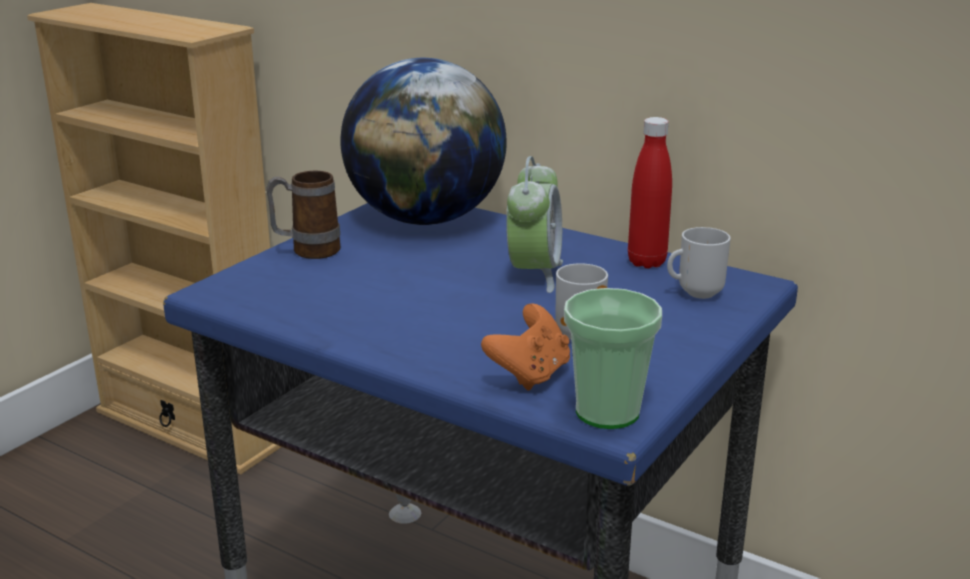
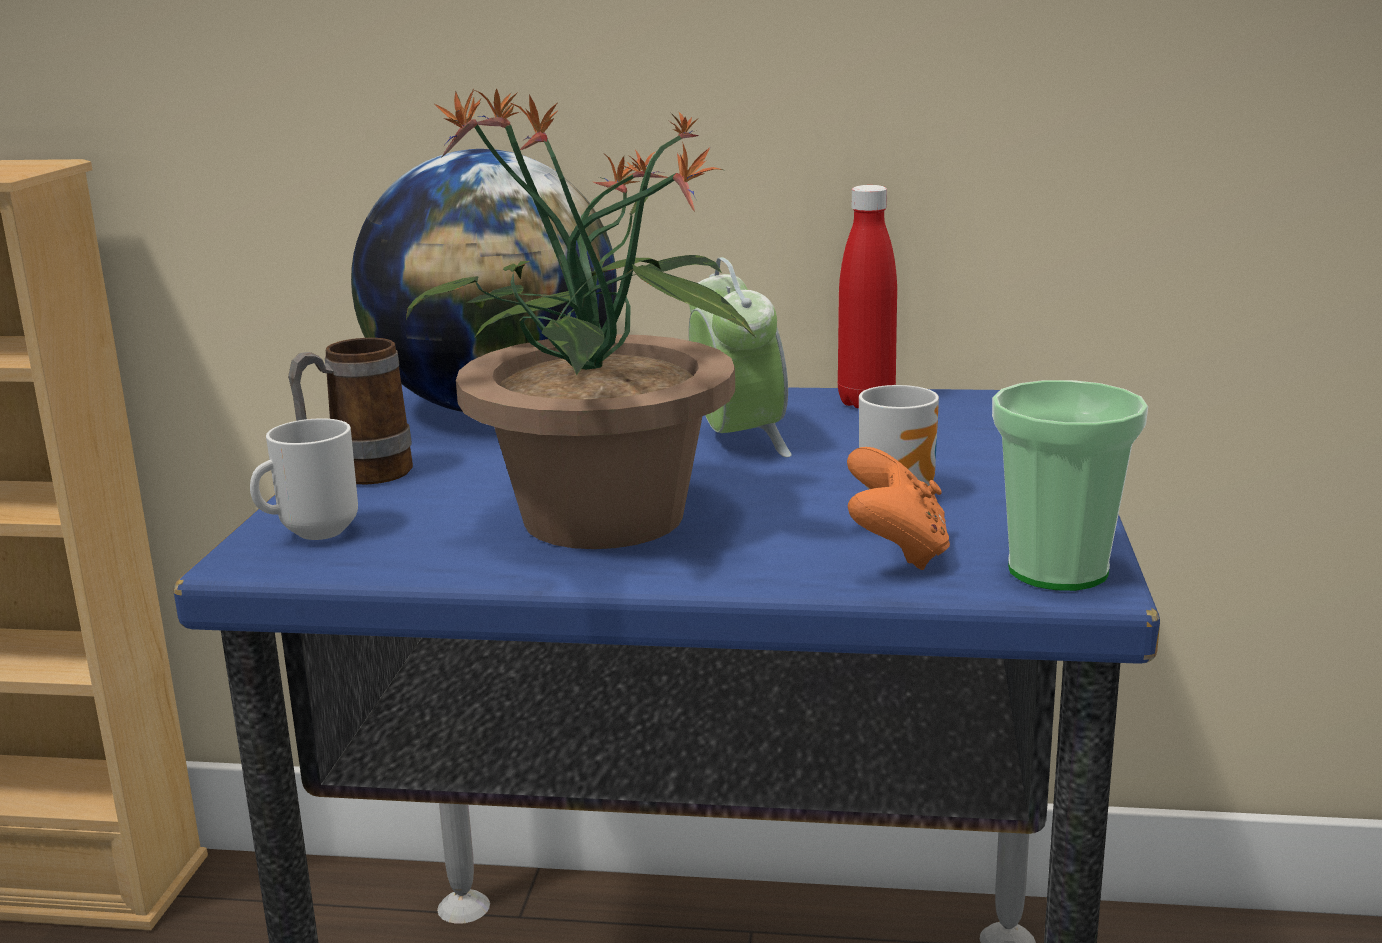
camera: 25 degrees left, 5 degrees down
mug [667,227,731,299] -> mug moved to [250,418,358,540]
none -> potted plant [406,88,756,549]

